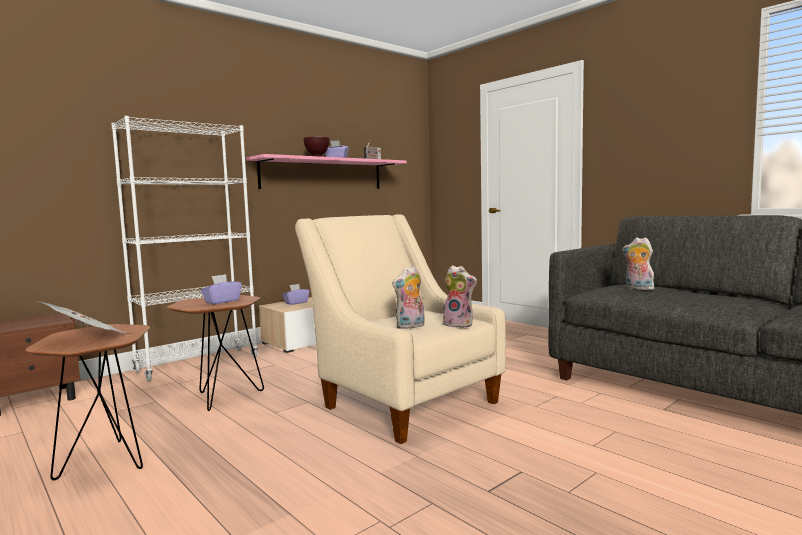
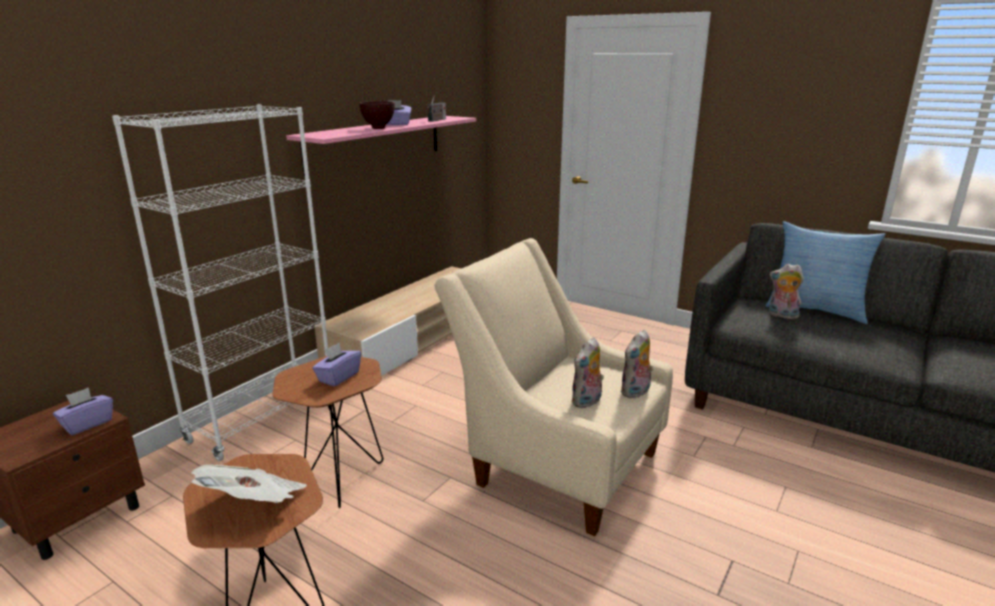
camera: 15 degrees left, 15 degrees up
purple tissue box [282,284,309,305] -> purple tissue box moved to [53,387,113,435]
plush toy [443,265,477,328] -> plush toy turned 120 degrees clockwise [620,330,653,398]
none -> pillow [766,221,886,324]

